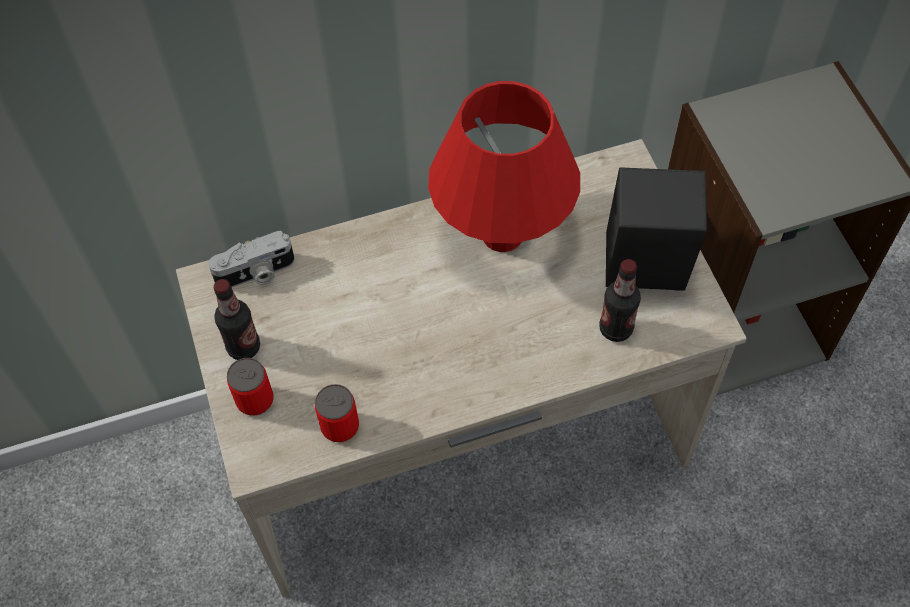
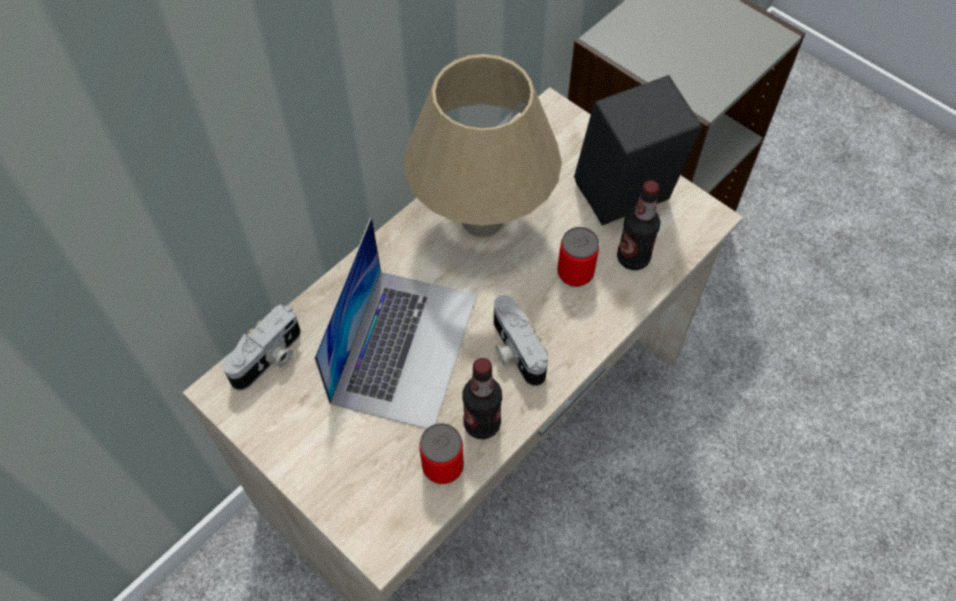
camera: 30 degrees left, 0 degrees up
bottle [213,279,260,360] -> bottle moved to [462,358,502,439]
can [227,358,274,416] -> can moved to [557,227,599,287]
red table lamp [428,81,580,252] -> beige table lamp [404,54,562,237]
none -> laptop [314,217,477,429]
none -> camera [494,295,548,386]

